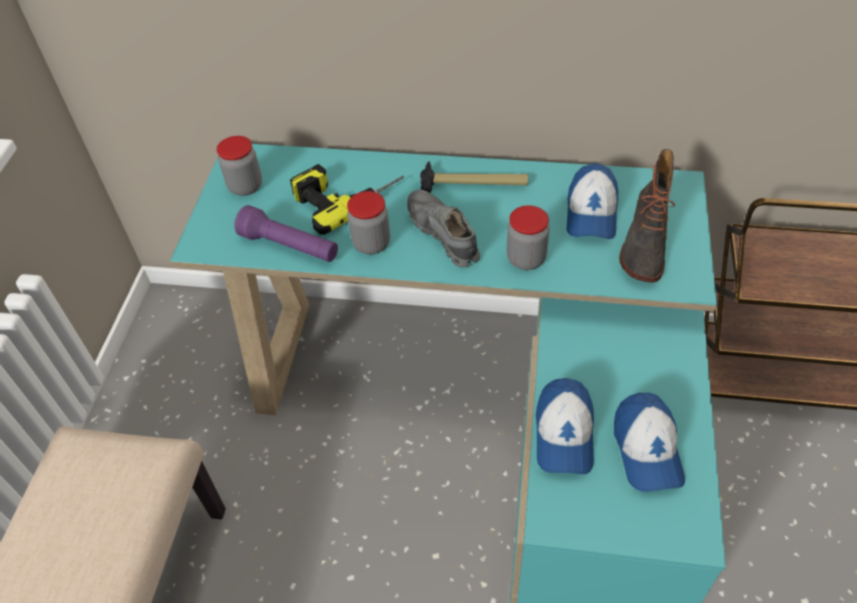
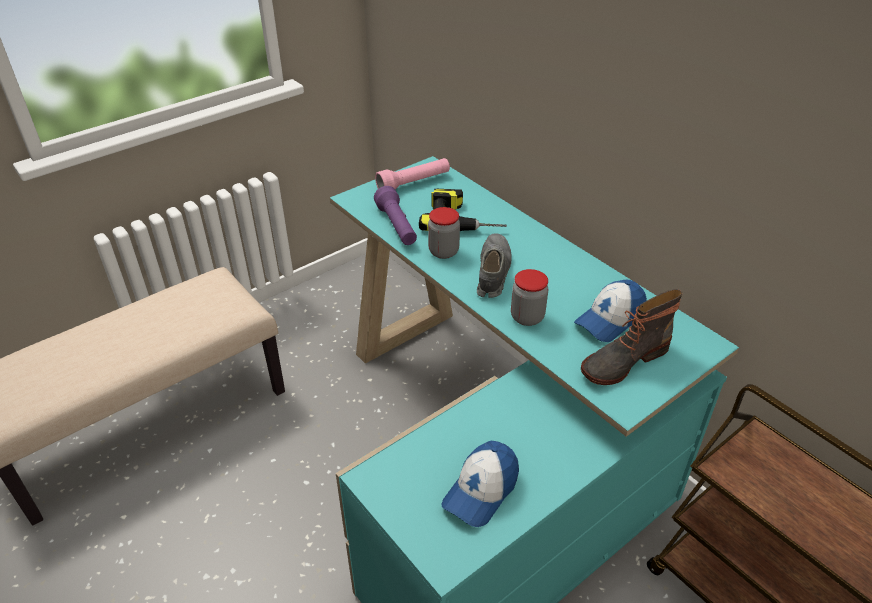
camera: 40 degrees right, 10 degrees down
jar [217,136,262,196] -> pink flashlight [375,158,450,190]
hammer [420,162,528,193] -> none
cap [536,378,594,474] -> none

